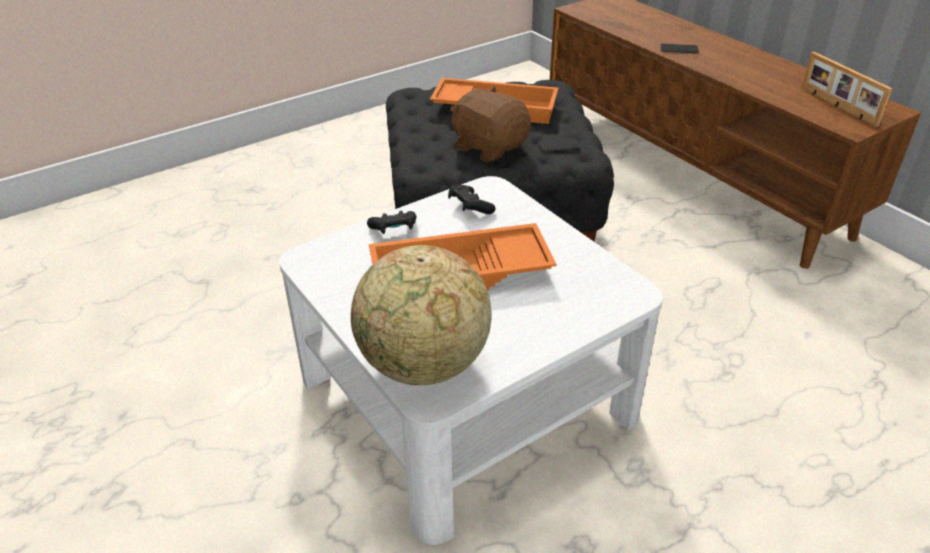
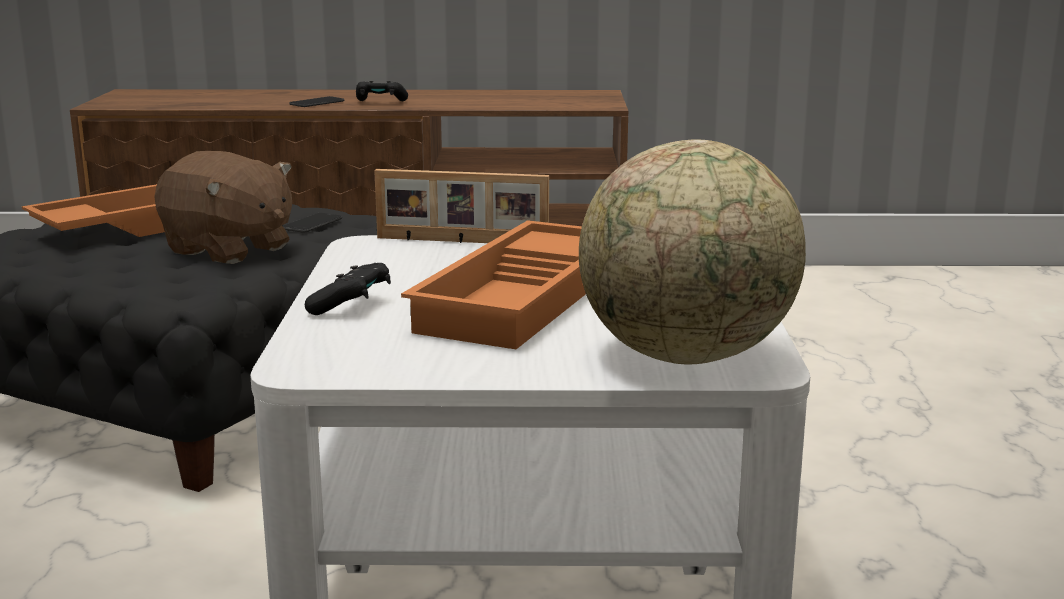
camera: 55 degrees left, 20 degrees down
black game controller [448,185,495,214] -> black game controller moved to [356,81,408,101]
brown plush toy [450,86,531,163] -> brown plush toy turned 135 degrees counterclockwise [154,151,292,264]
picture frame [801,52,893,127] -> picture frame moved to [374,169,549,243]

